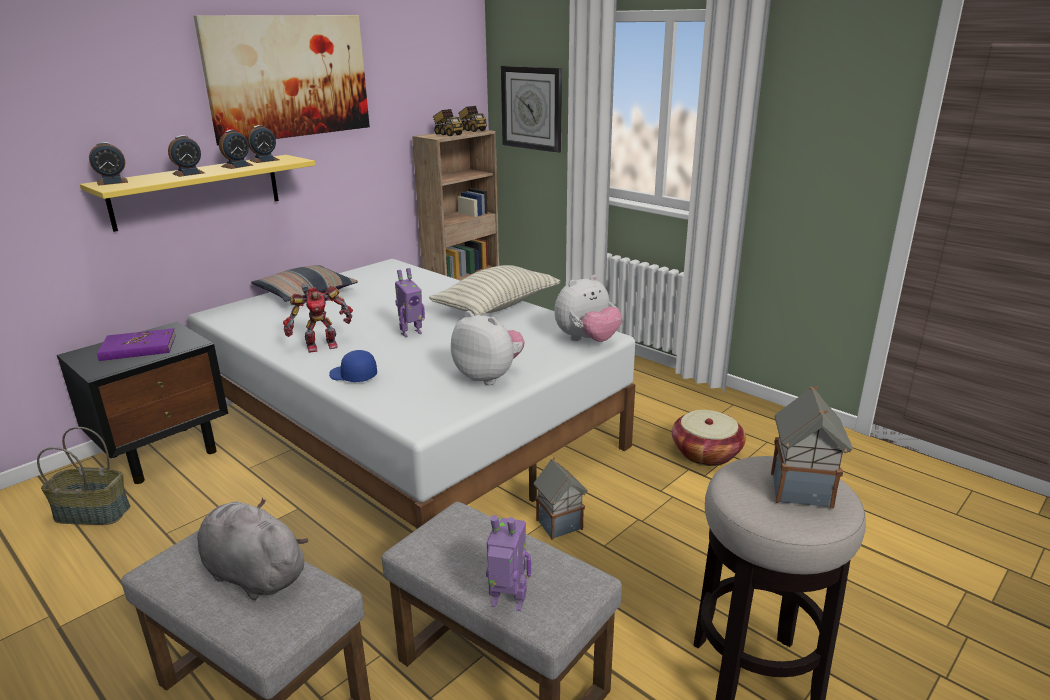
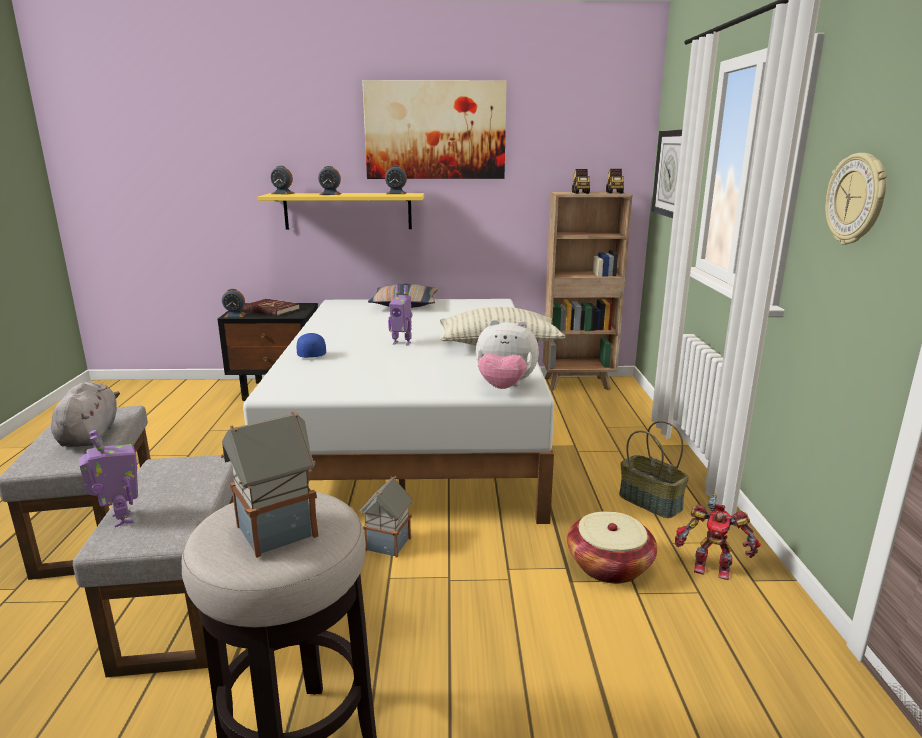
camera: 45 degrees right, 5 degrees down
basket [37,427,130,525] -> basket moved to [619,421,689,518]
purple book [97,328,176,361] -> red book [243,299,300,316]
alarm clock [219,130,253,169] -> alarm clock moved to [222,289,246,318]
toy robot [283,283,353,353] -> toy robot moved to [675,493,761,580]
plush toy [451,311,524,385] -> none
none -> wall clock [825,153,887,245]

